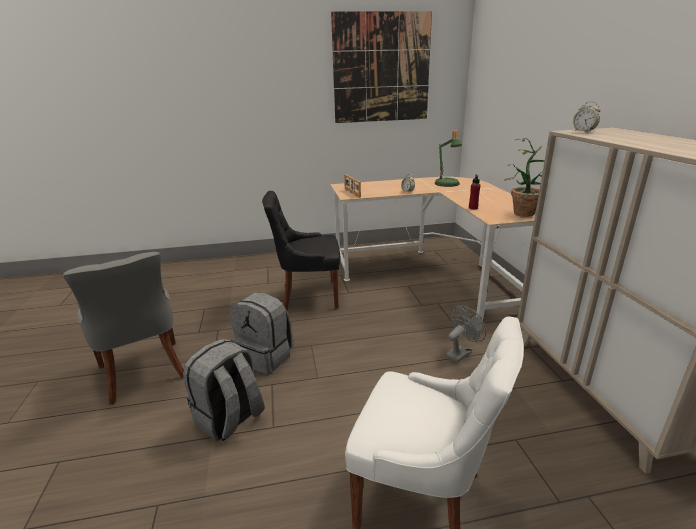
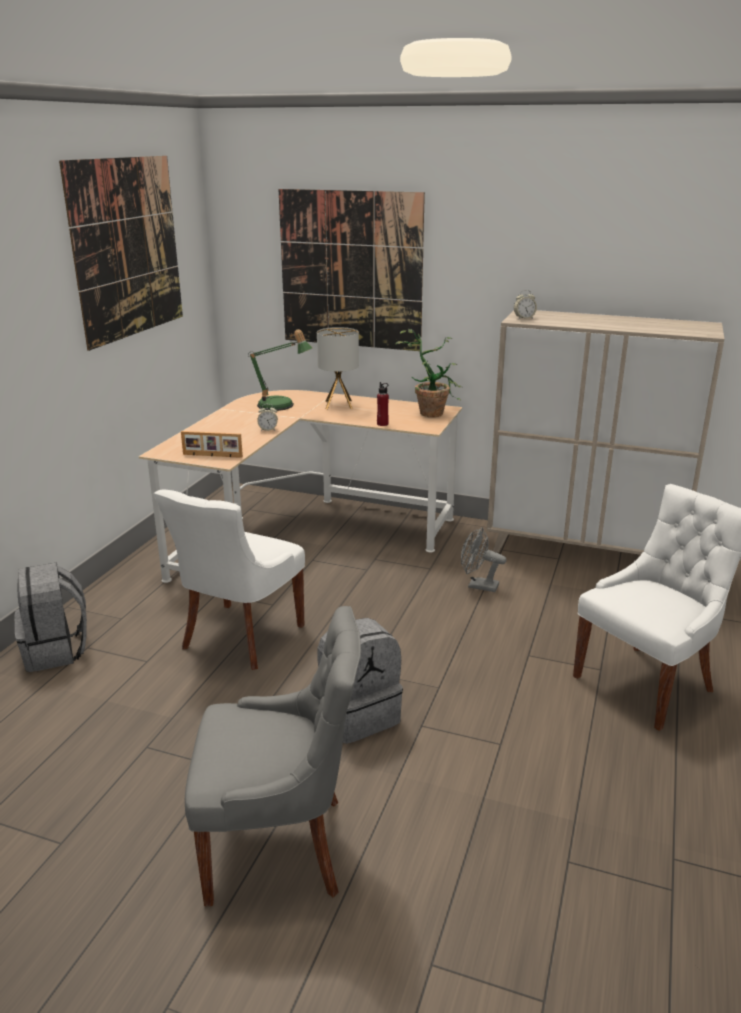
camera: 60 degrees left, 0 degrees up
grey backpack [183,339,265,441] -> grey backpack moved to [15,563,87,672]
black chair [262,191,340,310] -> white chair [154,489,305,670]
grey fan [446,305,486,363] -> grey fan turned 60 degrees counterclockwise [461,527,506,592]
none -> picture [278,189,425,351]
none -> table lamp [317,327,359,409]

